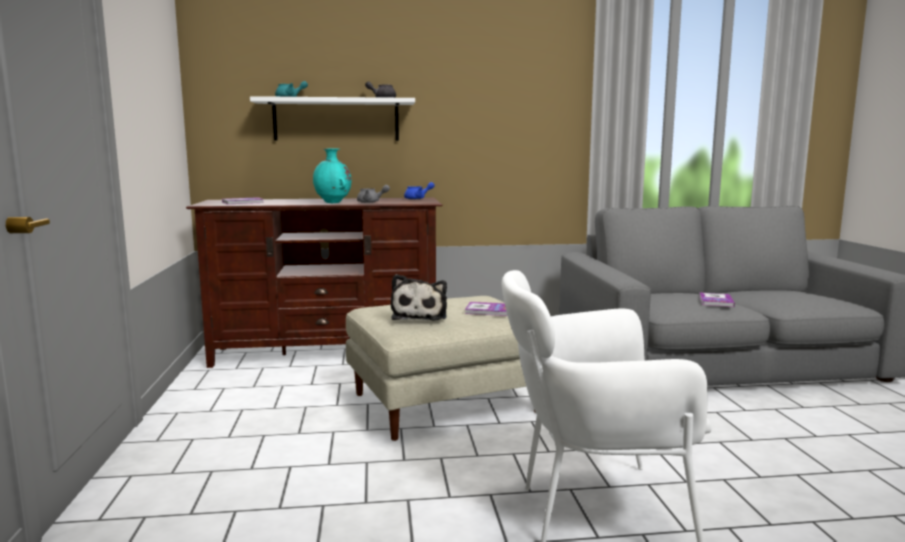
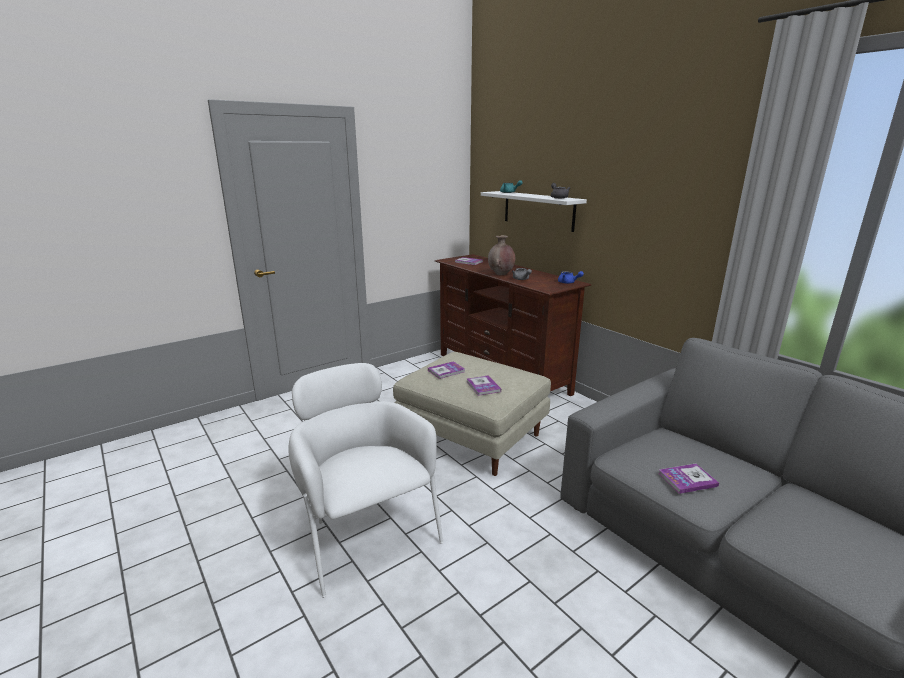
camera: 60 degrees right, 10 degrees up
turquoise vase [313,148,352,203] -> brown vase [488,235,515,275]
plush toy [391,274,447,321] -> book [428,361,465,379]

